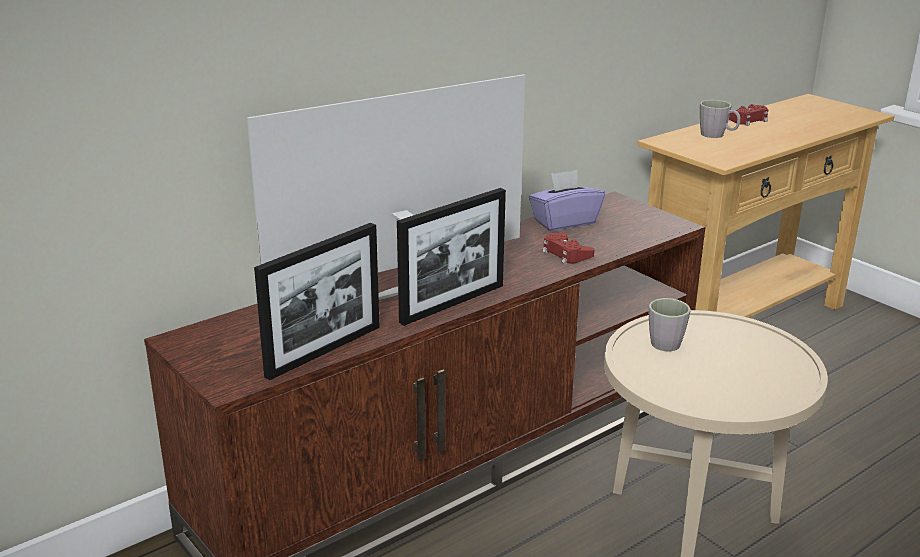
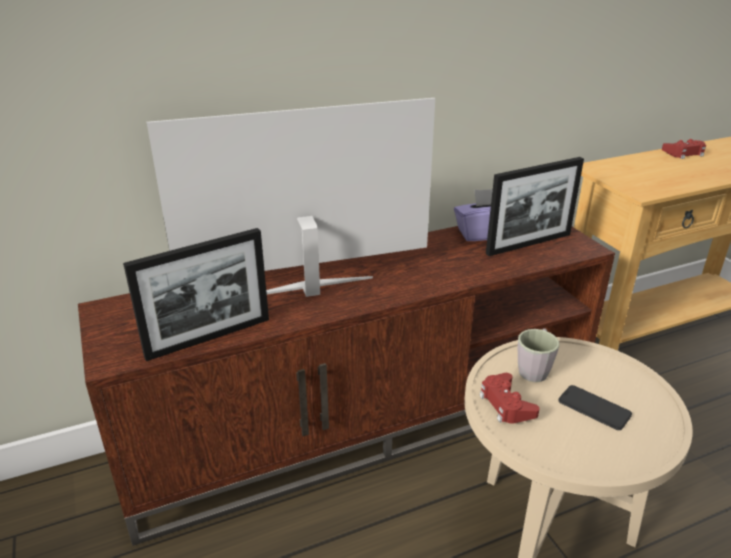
camera: 15 degrees right, 5 degrees up
picture frame [397,188,506,326] -> picture frame moved to [486,157,584,256]
red game controller [543,233,594,264] -> red game controller moved to [479,373,540,423]
grey mug [700,100,740,138] -> none
none -> phone [558,385,632,430]

